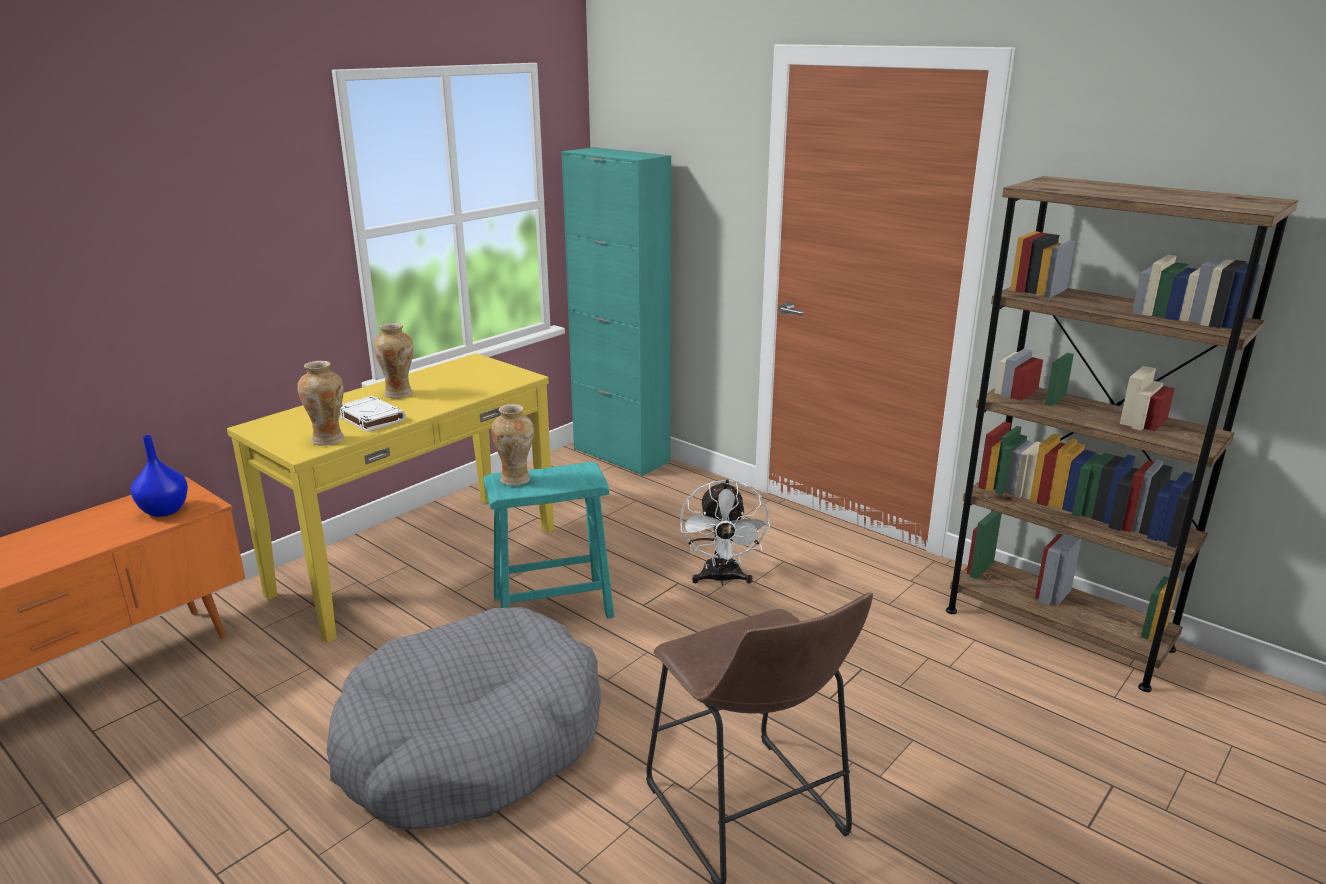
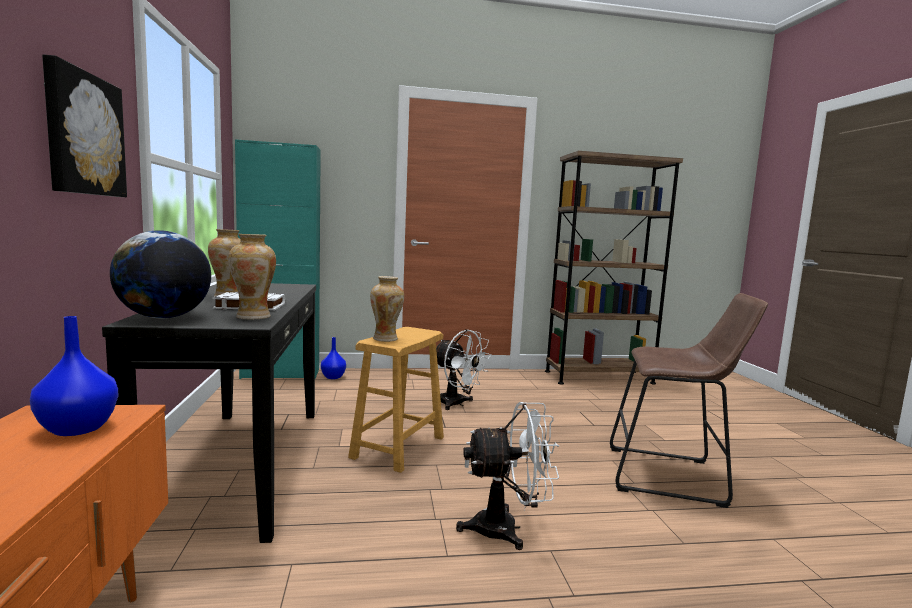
camera: 50 degrees left, 15 degrees down
yellow console table [227,353,554,643] -> black console table [102,283,316,543]
grey dog bed [326,607,602,830] -> white fan [456,402,559,550]
turquoise stool [483,462,614,619] -> brown stool [348,327,444,473]
none -> picture [42,54,127,197]
none -> globe [110,230,211,319]
none -> blue vase [321,337,346,379]

